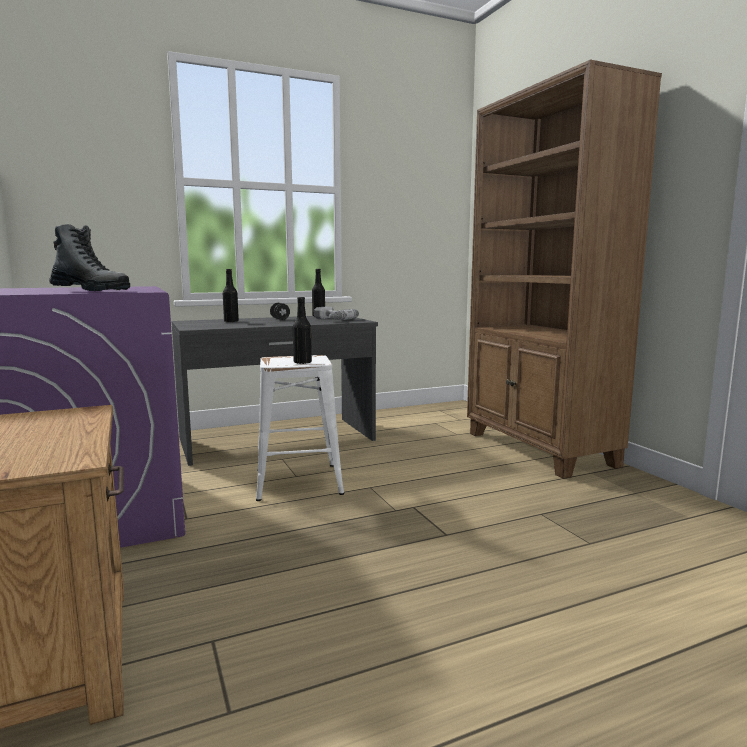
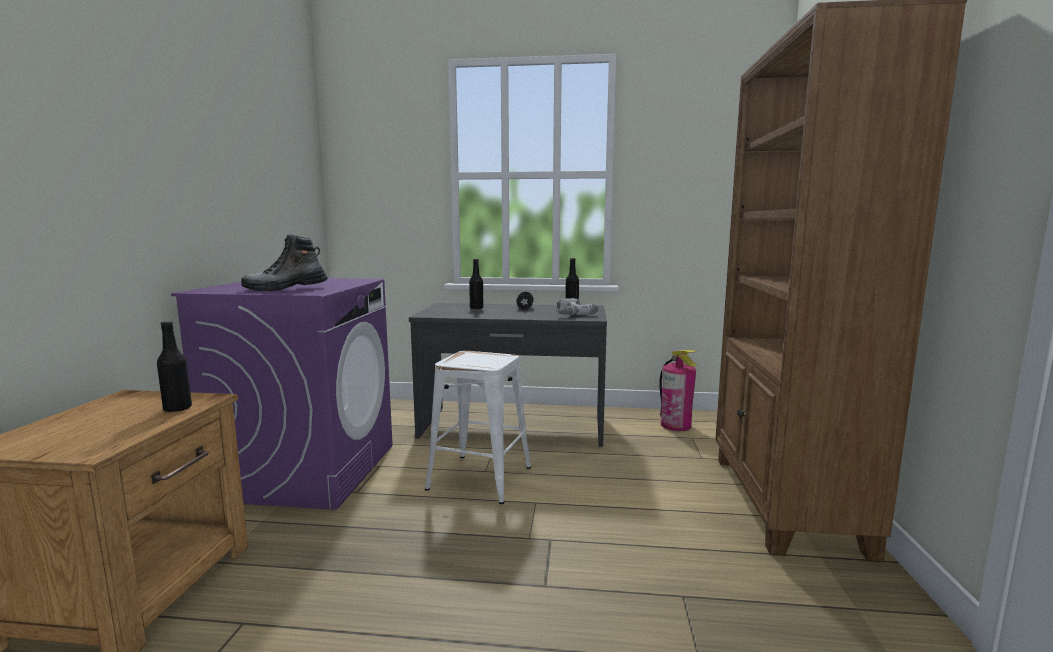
camera: 30 degrees right, 0 degrees up
boot [49,224,130,291] -> boot turned 105 degrees clockwise [241,235,328,292]
black bottle [293,297,312,364] -> black bottle moved to [157,321,192,412]
none -> fire extinguisher [660,350,697,431]

